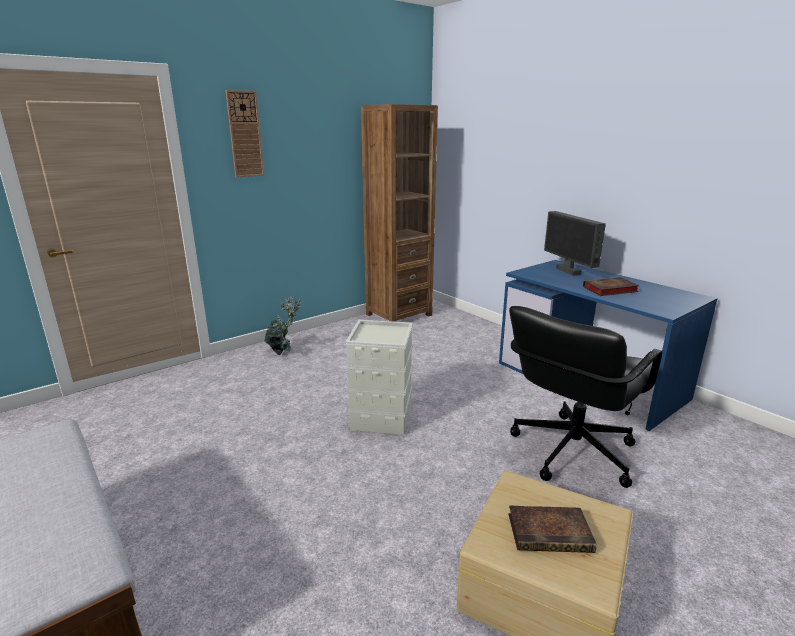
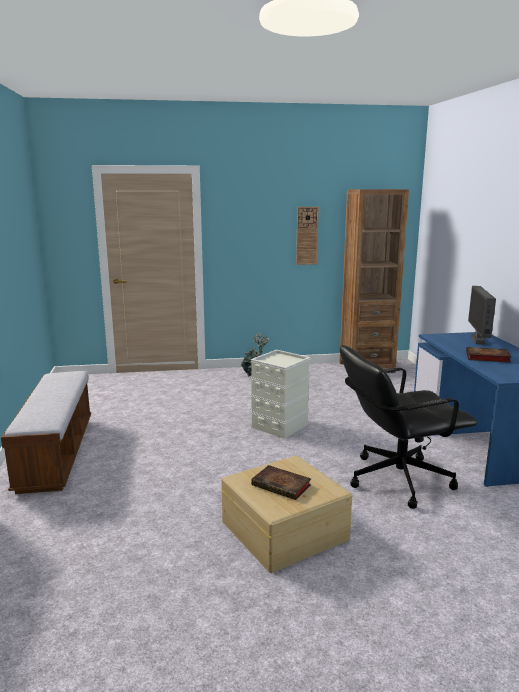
camera: 30 degrees right, 5 degrees down
wall clock [225,90,264,177] -> wall clock moved to [296,207,319,265]

